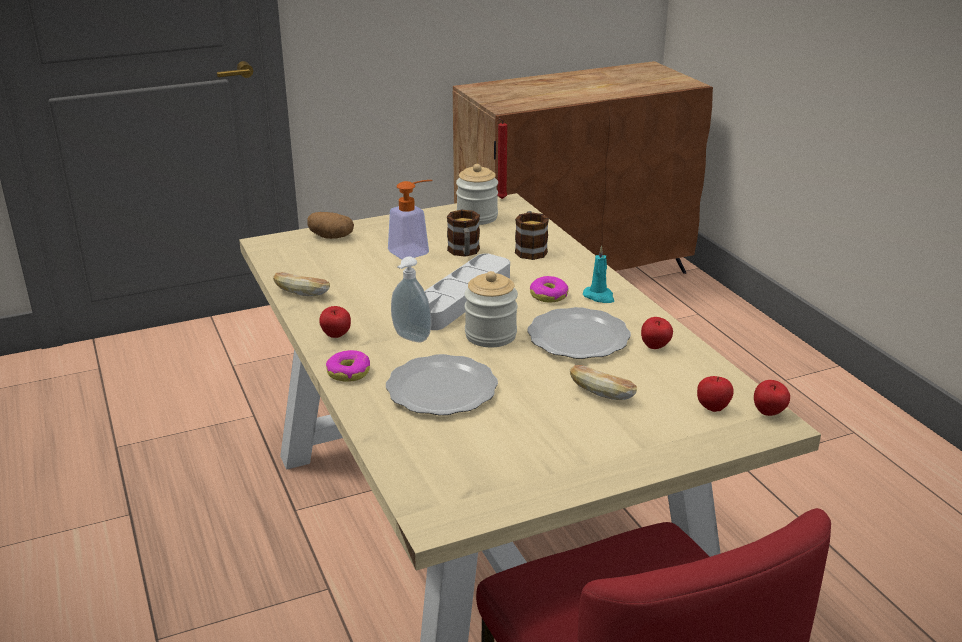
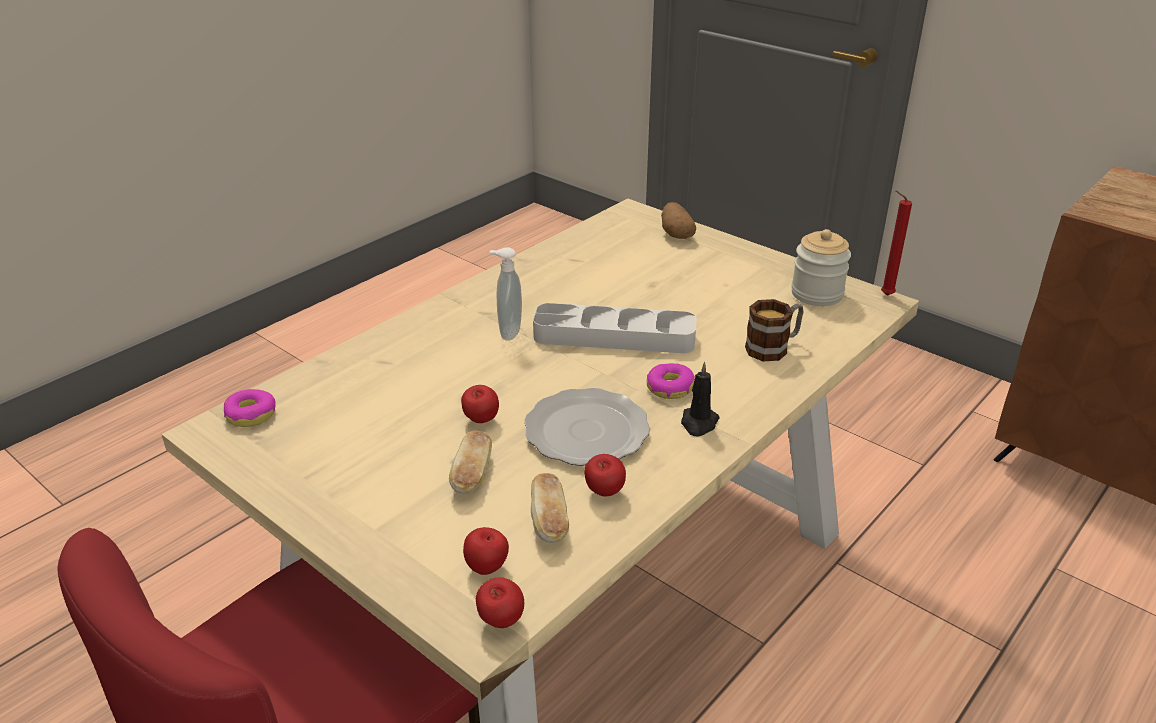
camera: 65 degrees right, 5 degrees up
bread [273,272,330,296] -> bread moved to [531,473,569,543]
apple [319,306,351,338] -> apple moved to [461,385,499,423]
donut [326,350,370,382] -> donut moved to [224,389,276,427]
plate [386,354,498,415] -> none
soap dispenser [388,180,433,260] -> none
mug [447,210,480,257] -> none
jar [464,271,518,347] -> none
turquoise candle [583,246,614,303] -> black candle [681,362,720,436]

